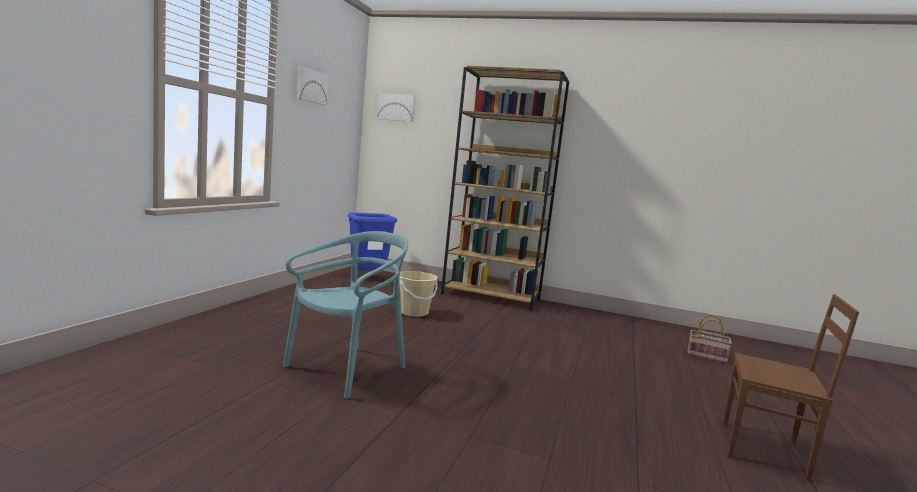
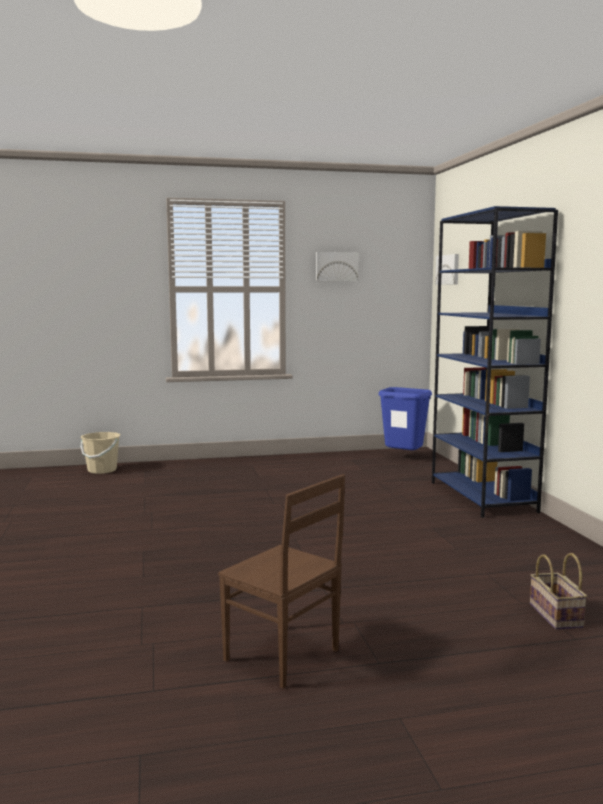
camera: 60 degrees right, 0 degrees up
turquoise chair [283,231,408,399] -> none
beige bucket [399,271,438,317] -> beige bucket moved to [80,432,121,474]
brown bookcase [441,66,569,311] -> blue bookcase [432,206,558,518]
brown chair [723,294,859,481] -> brown chair turned 45 degrees counterclockwise [218,474,345,688]

